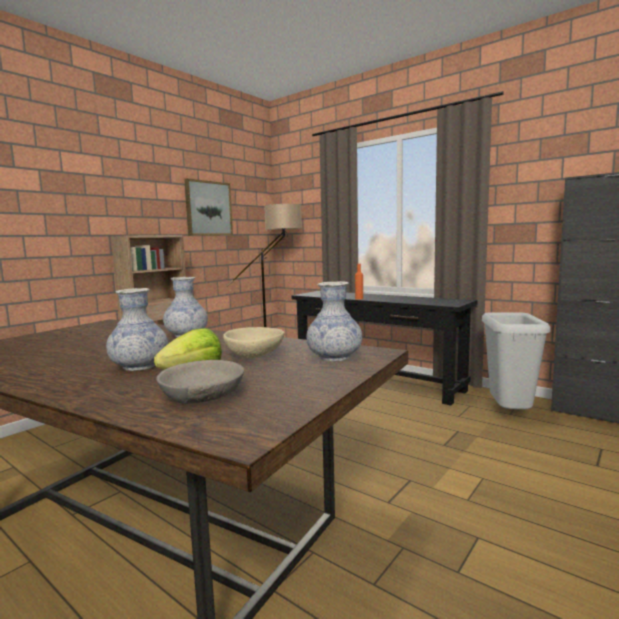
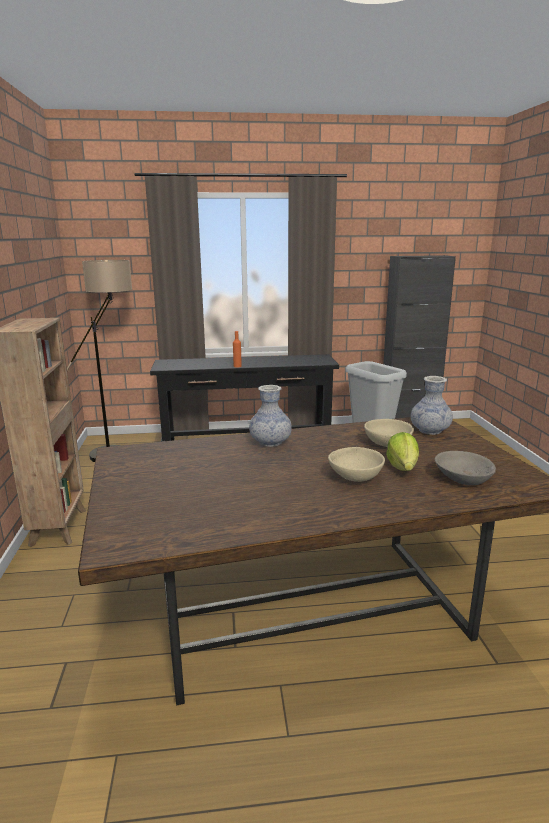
camera: 45 degrees left, 10 degrees up
vase [106,288,168,371] -> beige bowl [328,447,385,482]
picture [184,178,233,236] -> none

